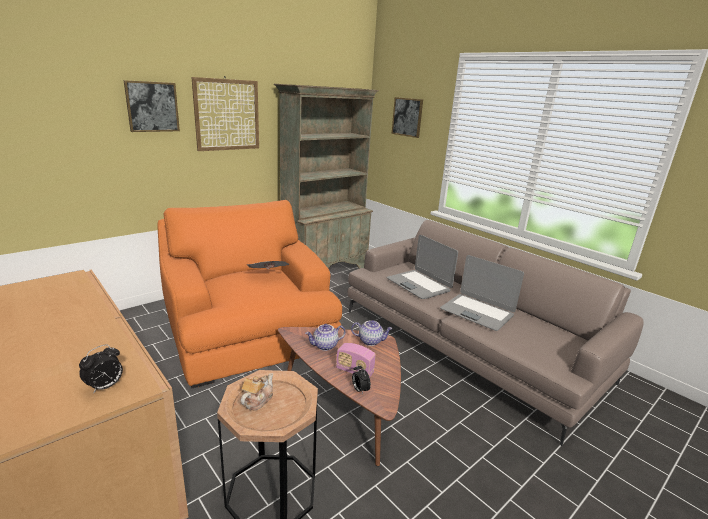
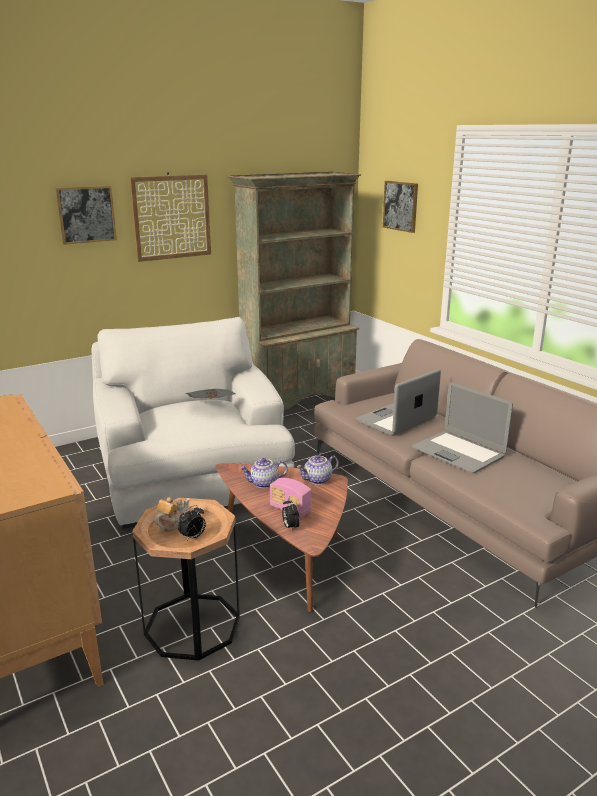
camera: 10 degrees right, 0 degrees up
alarm clock [79,344,123,394] -> alarm clock moved to [178,505,206,540]
orange armchair [158,200,342,388] -> white armchair [92,317,295,529]
teapot [351,320,393,346] -> teapot turned 135 degrees clockwise [297,455,339,485]
laptop [387,235,458,299] -> laptop turned 75 degrees clockwise [356,369,441,436]

